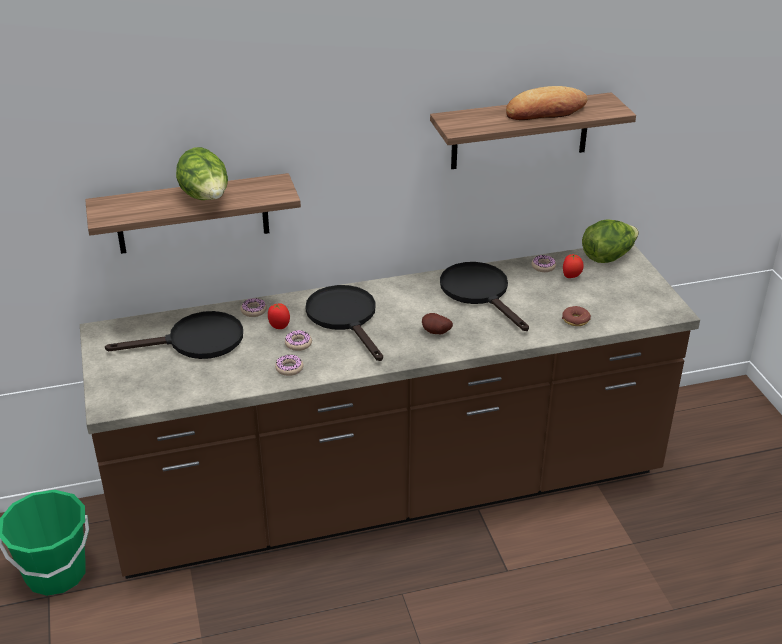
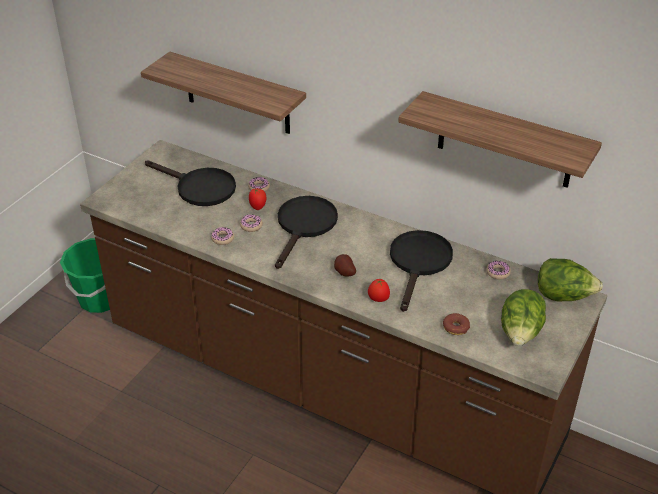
camera: 45 degrees right, 5 degrees up
lettuce [176,147,228,200] -> lettuce moved to [501,289,546,346]
bread [506,86,588,120] -> none
tomato [563,254,584,278] -> tomato moved to [368,278,390,302]

